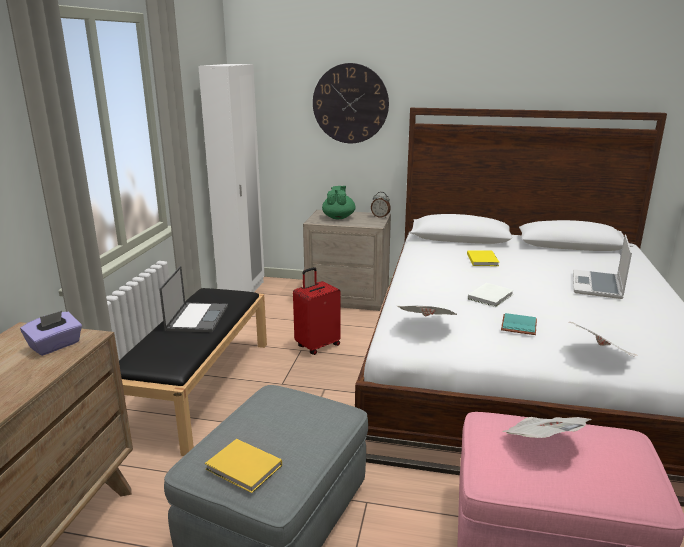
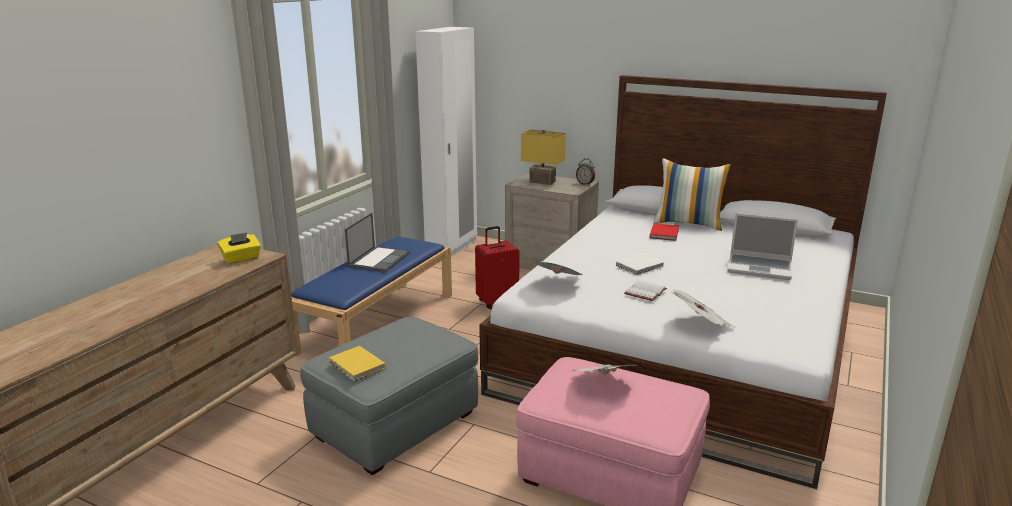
camera: 15 degrees right, 0 degrees up
purple tissue box [20,311,82,356] -> yellow tissue box [217,232,261,264]
black bench [119,288,267,456] -> blue bench [291,237,452,357]
wall clock [313,63,389,143] -> none
green teapot [322,186,356,219] -> yellow table lamp [521,129,566,185]
yellow book [467,250,499,266] -> red book [650,223,679,241]
turquoise book [501,313,537,335] -> white book [624,280,667,301]
laptop [573,235,632,299] -> laptop turned 105 degrees counterclockwise [727,213,798,280]
none -> pillow [654,158,732,231]

